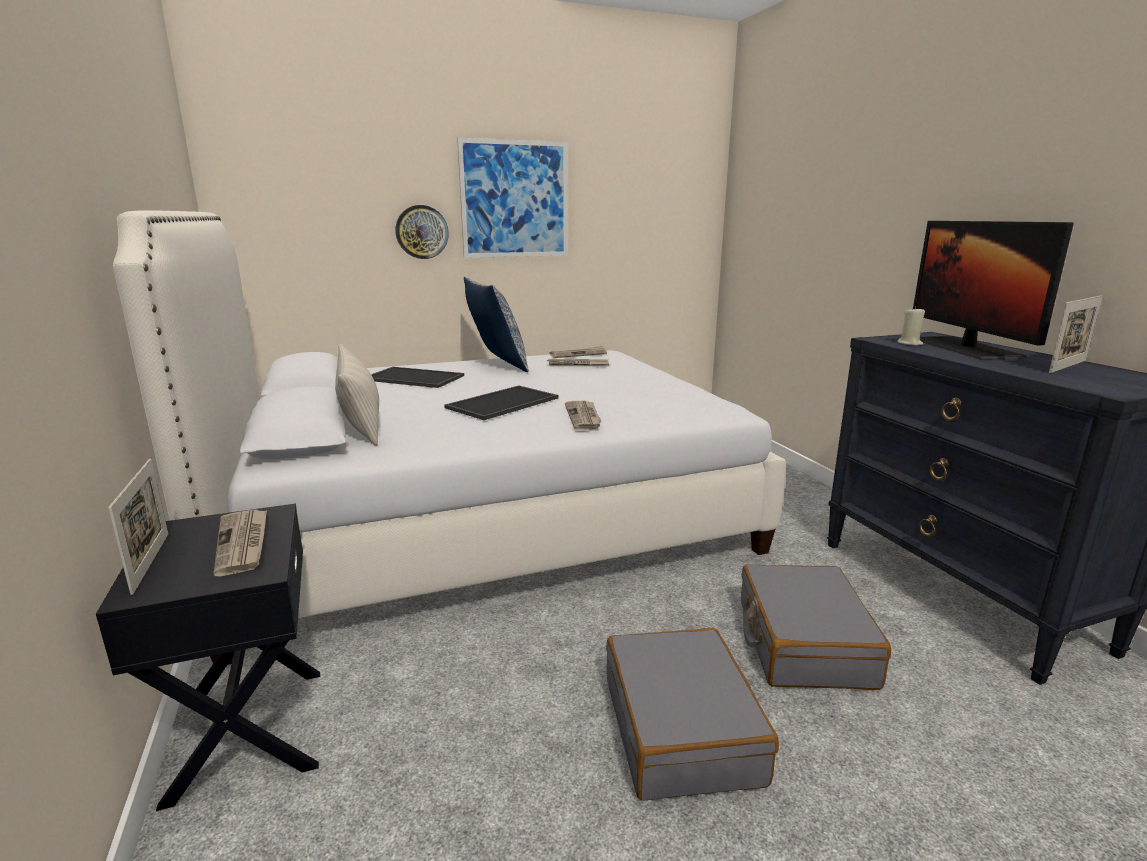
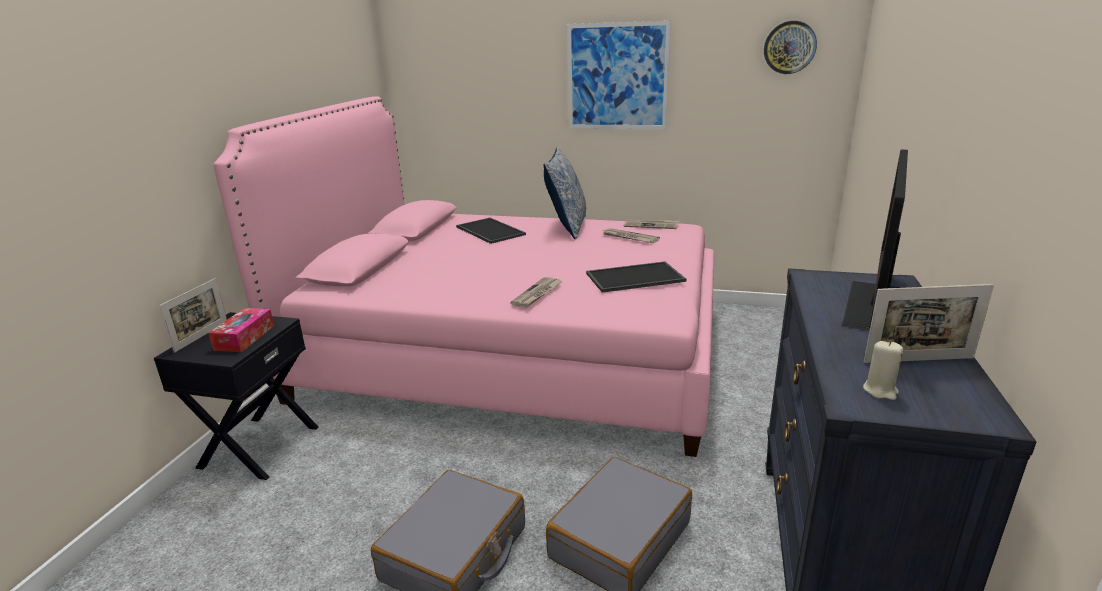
camera: 35 degrees right, 5 degrees up
white bed [113,210,786,665] -> pink bed [213,96,714,457]
newspaper [213,509,267,576] -> tissue box [209,308,274,352]
beige pillow [335,344,379,446] -> none
wall clock [395,205,449,259] -> wall clock moved to [764,21,817,74]
tray [444,385,558,420] -> tray moved to [586,261,686,293]
beige candle [898,307,925,346] -> beige candle moved to [863,341,904,400]

